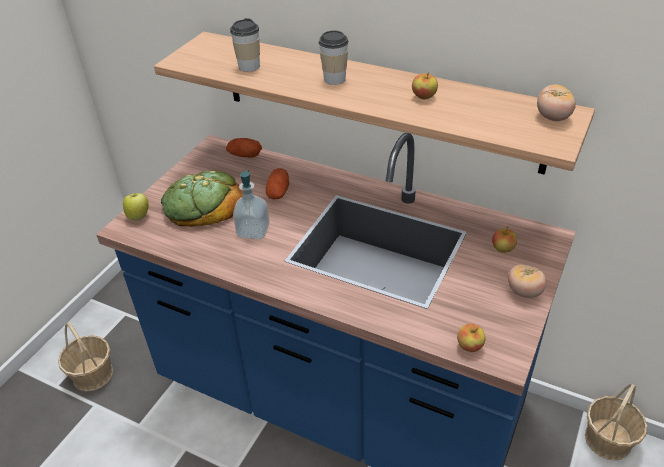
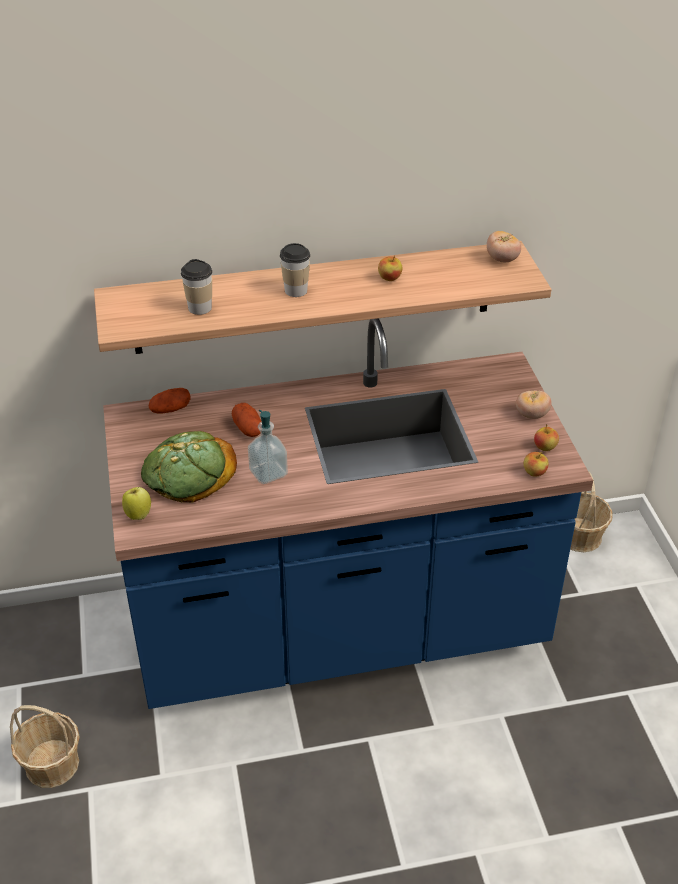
camera: 40 degrees left, 0 degrees up
apple [492,226,517,253] -> apple moved to [534,424,559,451]

